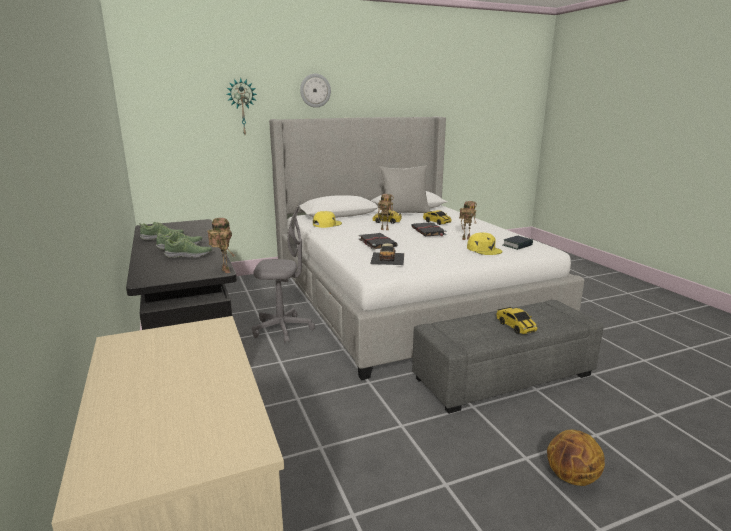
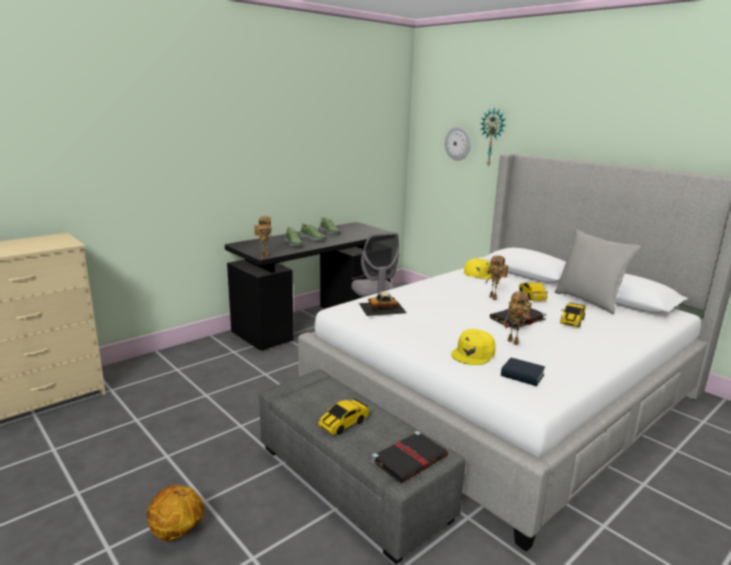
camera: 70 degrees right, 0 degrees up
wall clock [300,74,331,108] -> wall clock moved to [445,127,471,161]
black book [359,233,398,250] -> black book moved to [372,431,448,483]

